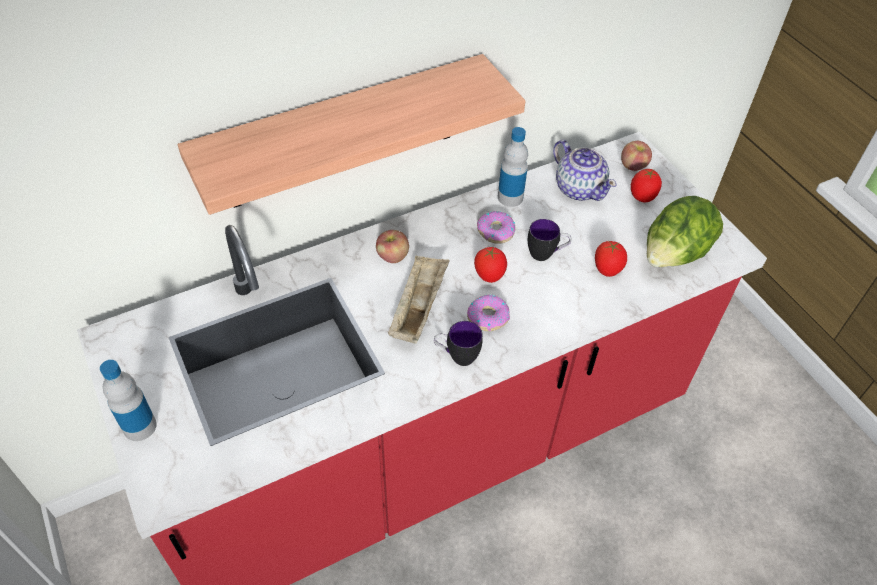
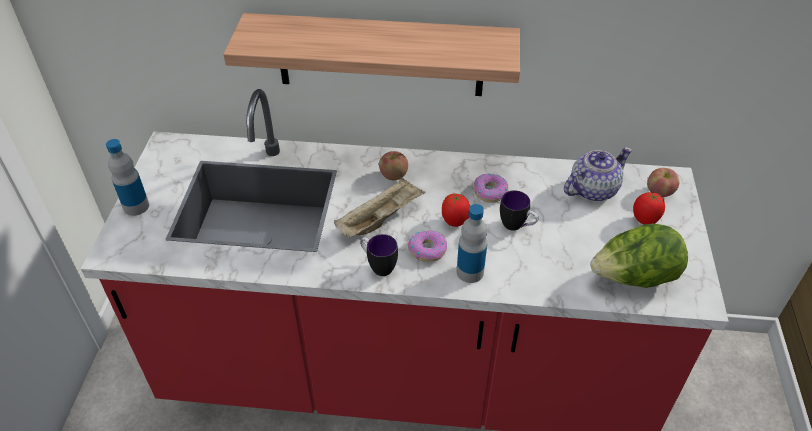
camera: 35 degrees right, 5 degrees down
bottle [498,127,528,207] -> bottle moved to [457,204,487,283]
teapot [553,140,617,201] -> teapot turned 120 degrees counterclockwise [564,147,633,201]
tomato [595,241,627,277] -> none

